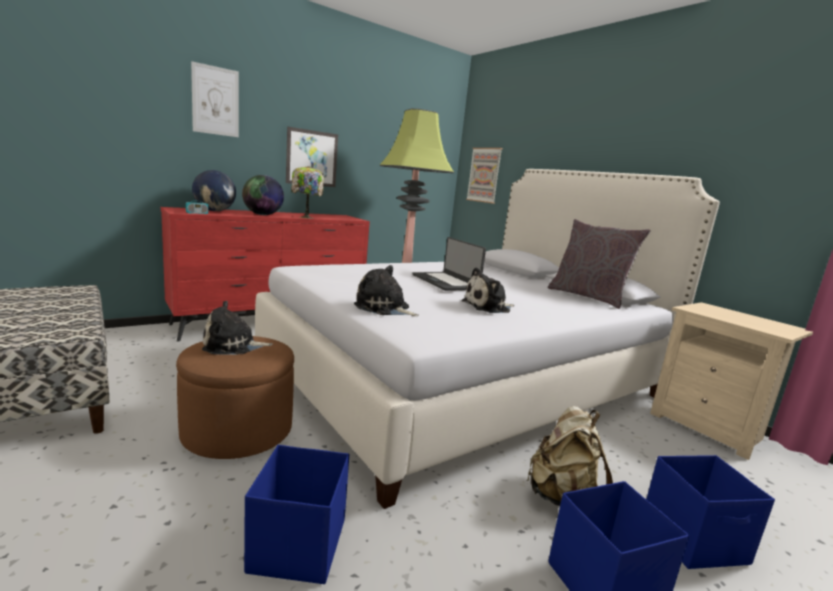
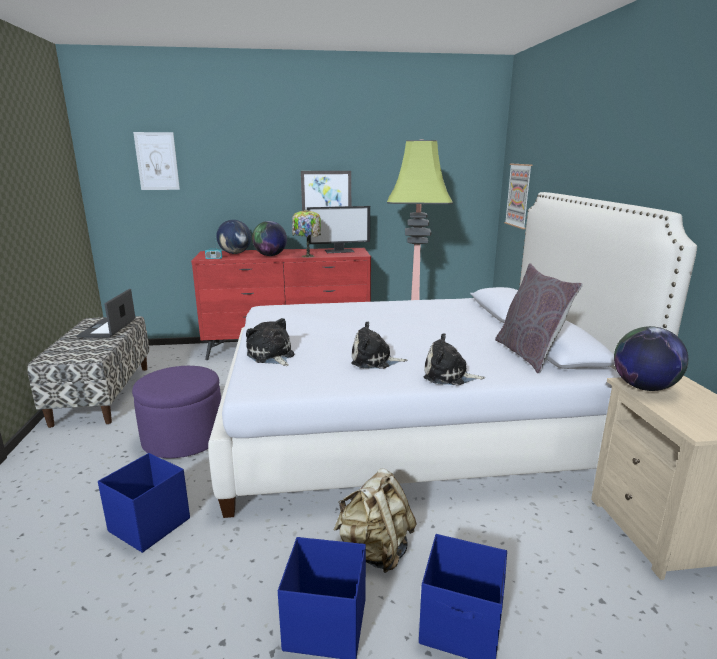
camera: 30 degrees right, 5 degrees up
brown ottoman [176,336,294,459] -> purple ottoman [132,366,221,458]
picture [191,61,239,137] -> picture moved to [133,132,180,190]
plush toy [202,301,273,354] -> plush toy moved to [424,333,485,386]
laptop [412,237,486,291] -> laptop moved to [77,289,135,337]
none -> monitor [307,206,370,253]
none -> globe [614,326,688,391]

